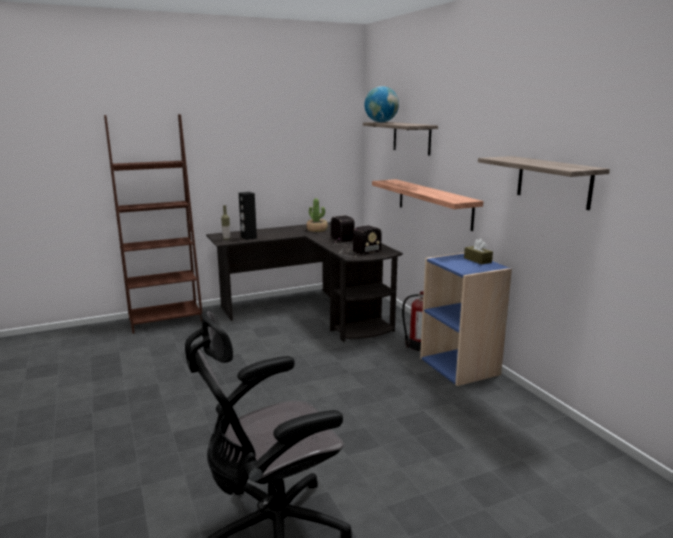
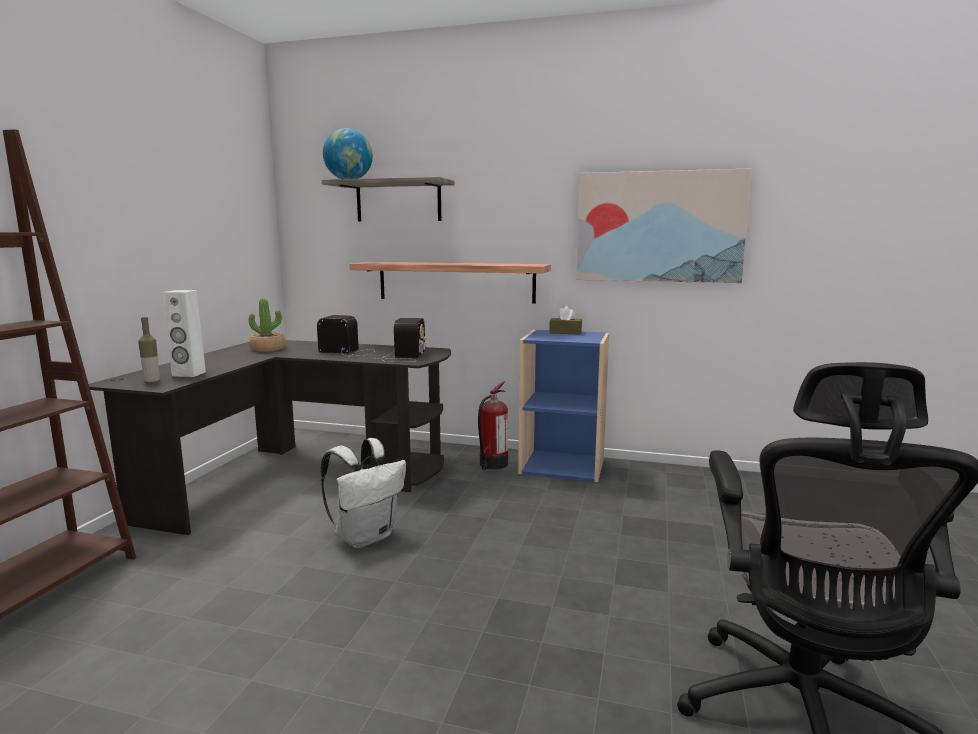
camera: 50 degrees left, 5 degrees down
black speaker [239,192,257,240] -> white speaker [162,290,206,377]
shelf [478,156,610,210] -> picture [576,168,752,283]
none -> white backpack [321,438,406,548]

